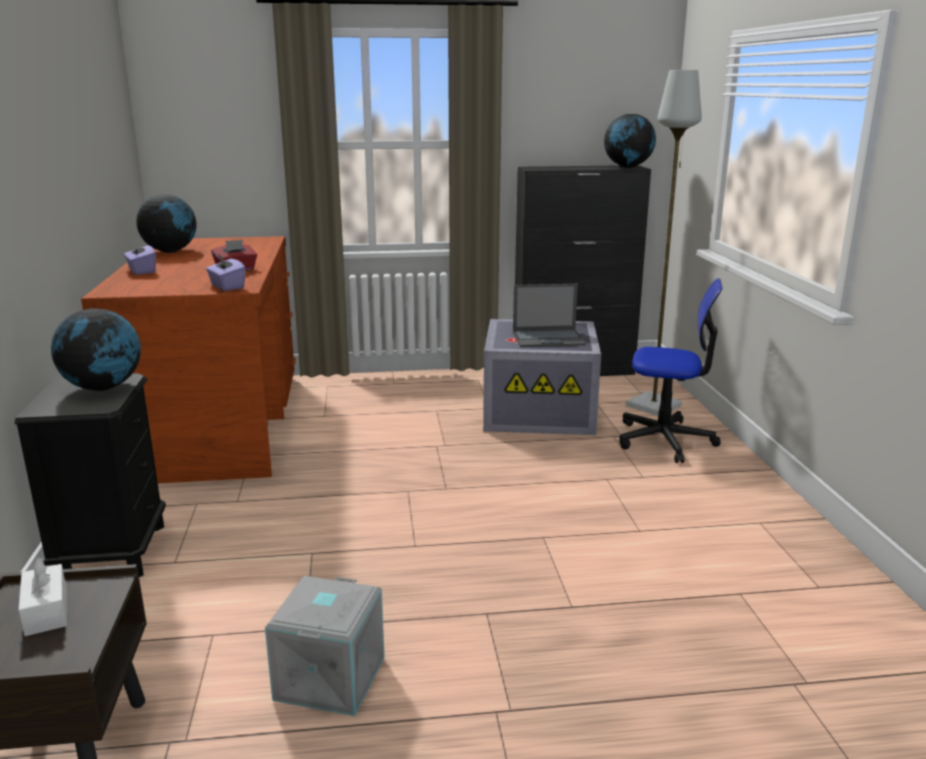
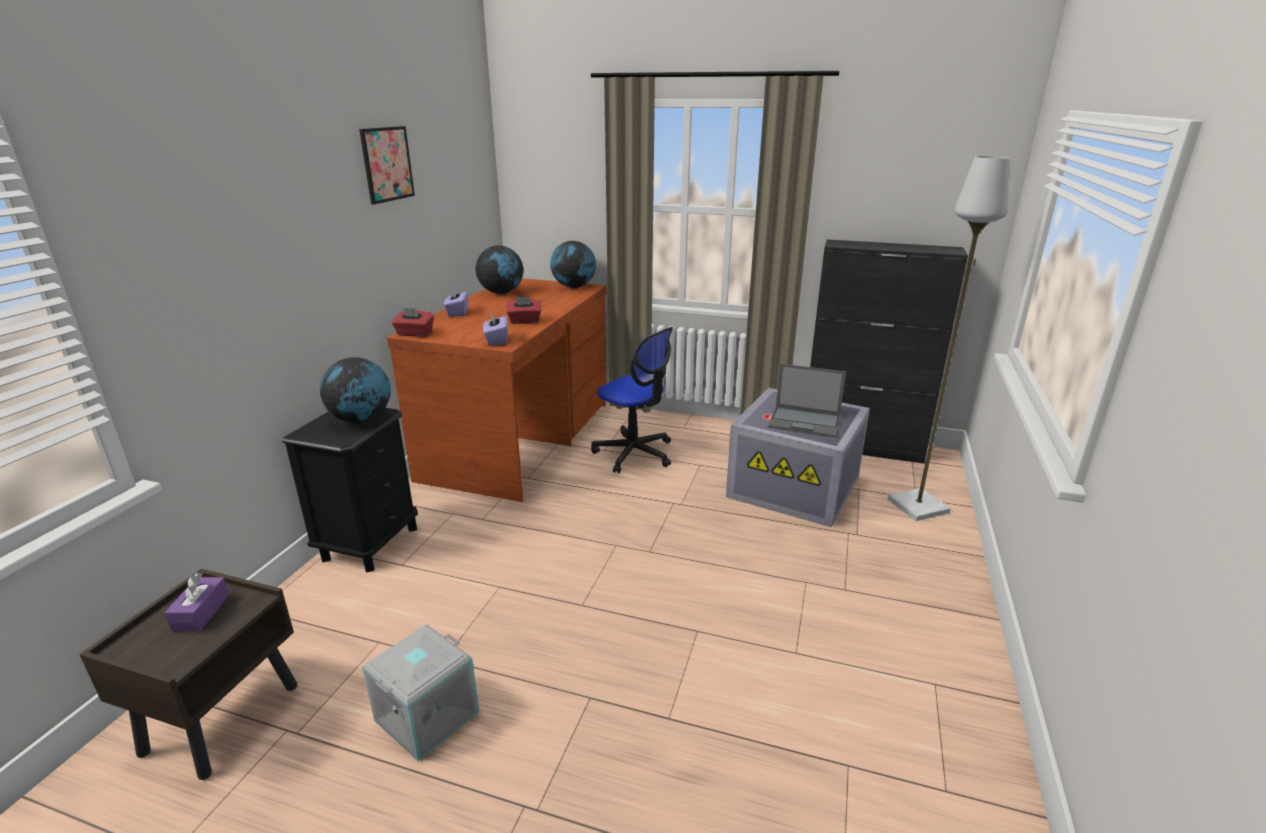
camera: 25 degrees right, 5 degrees up
white tissue box [18,558,67,636] -> purple tissue box [165,573,229,631]
globe [604,114,656,167] -> globe moved to [550,241,596,288]
office chair [619,278,722,463] -> office chair moved to [591,327,673,473]
none -> picture [359,126,415,205]
none -> red tissue box [392,308,434,337]

